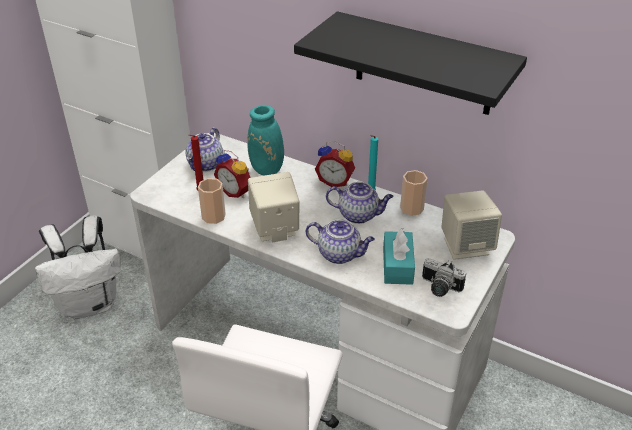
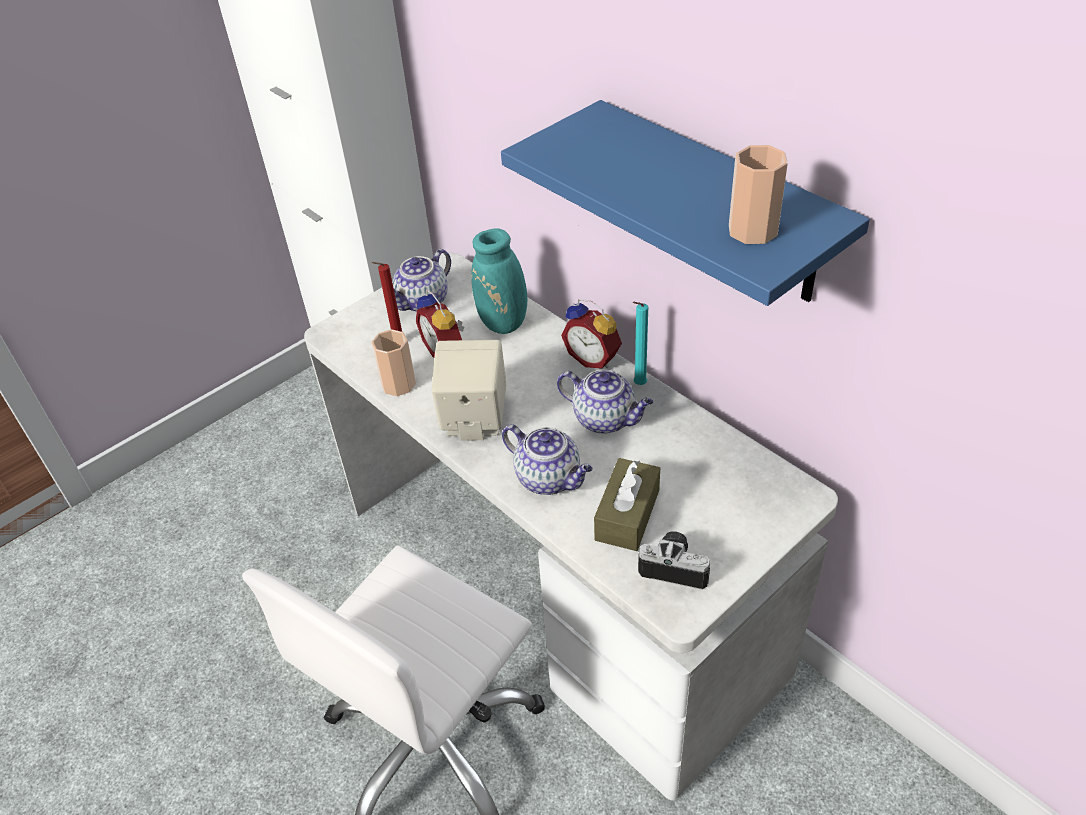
camera: 20 degrees right, 5 degrees up
white backpack [35,216,121,319] -> none
black shelf [294,11,527,115] -> blue shelf [501,100,870,306]
turquoise tissue box [383,228,415,285] -> brown tissue box [594,458,660,551]
cup [400,170,428,216] -> cup moved to [729,145,788,244]
camera [422,258,466,297] -> camera turned 150 degrees clockwise [638,531,710,590]
beige speaker [442,190,502,260] -> none

